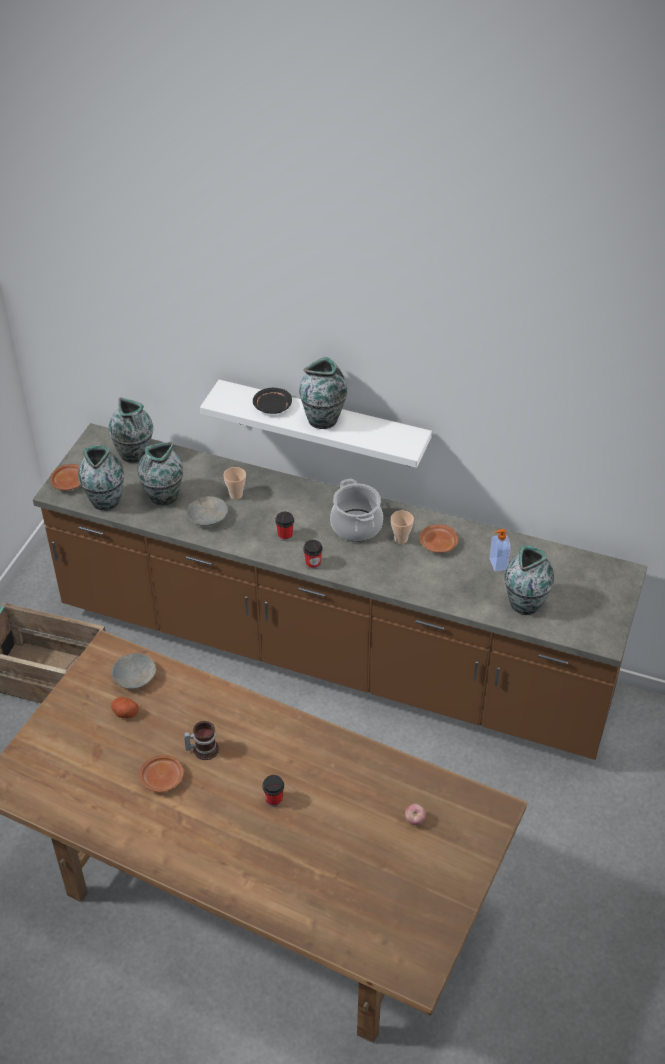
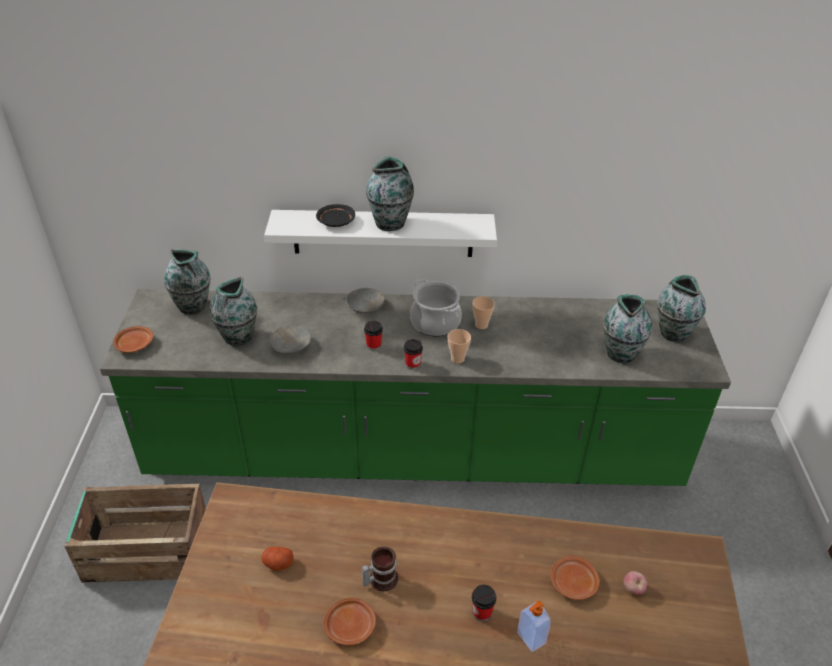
camera: 20 degrees left, 5 degrees down
brown counter [33,423,647,760] -> green counter [100,289,731,486]
vase [78,445,124,511] -> vase moved to [657,275,706,342]
grey bowl [112,653,156,689] -> grey bowl moved to [346,288,385,314]
cup [223,467,246,500] -> cup moved to [448,329,471,363]
brown plate [419,524,458,553] -> brown plate moved to [550,556,600,600]
soap dispenser [489,529,510,572] -> soap dispenser moved to [517,600,551,652]

